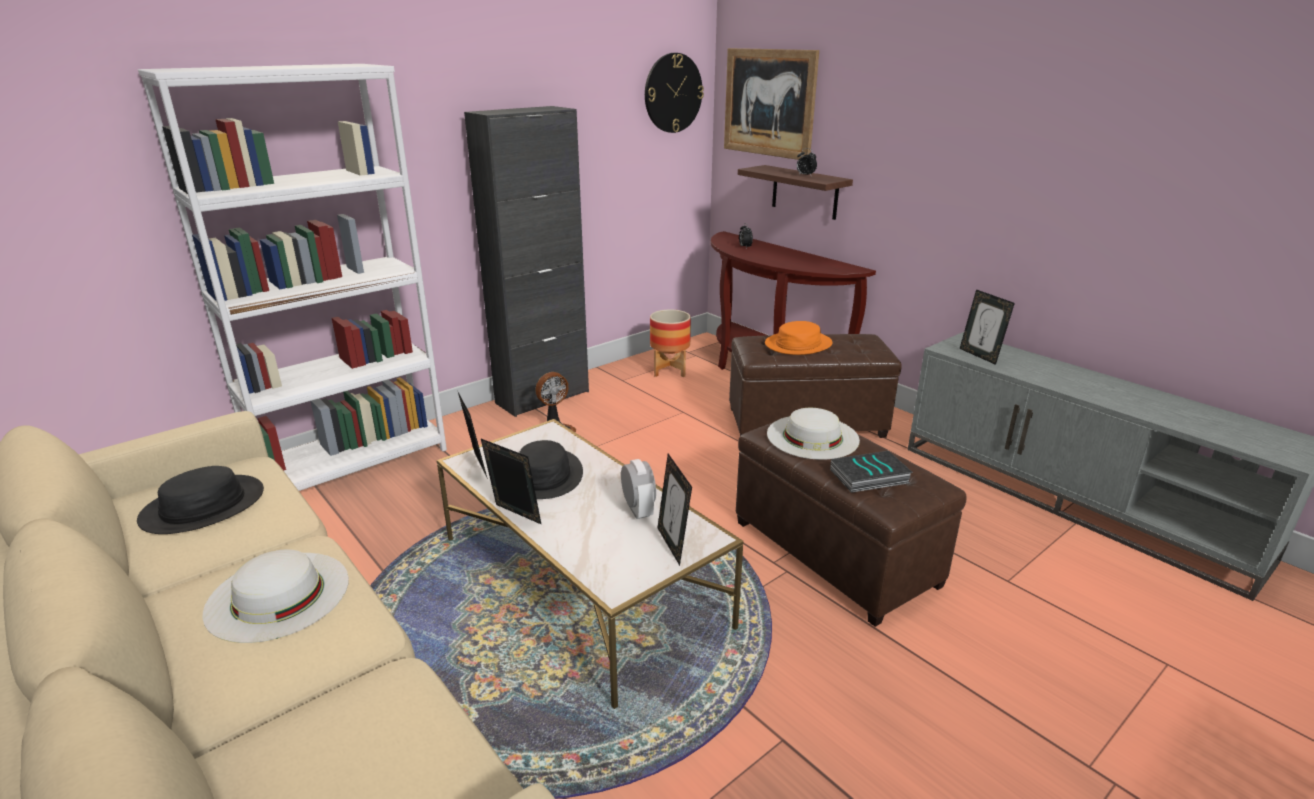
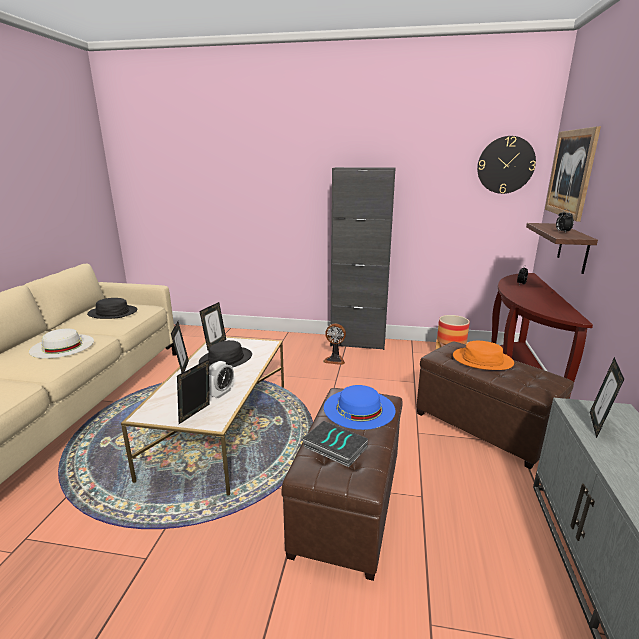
camera: 50 degrees right, 5 degrees down
white bookcase [138,64,447,491] -> none
white hat [767,408,860,460] -> blue hat [324,385,396,430]

